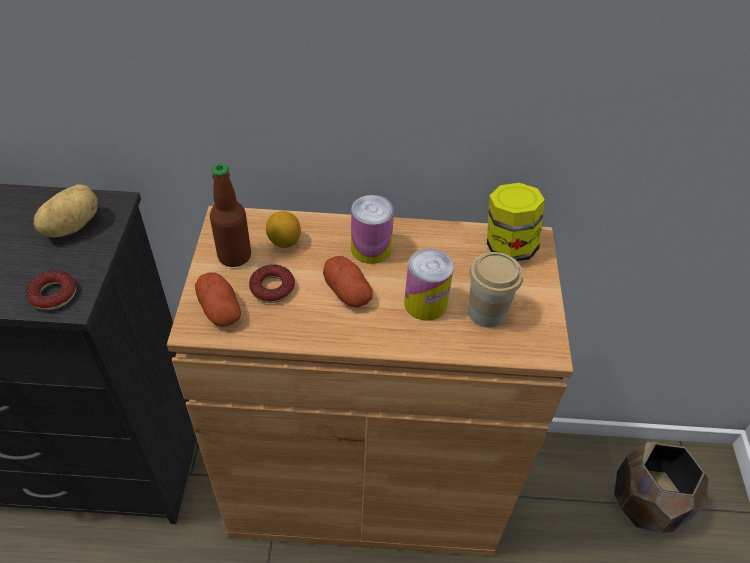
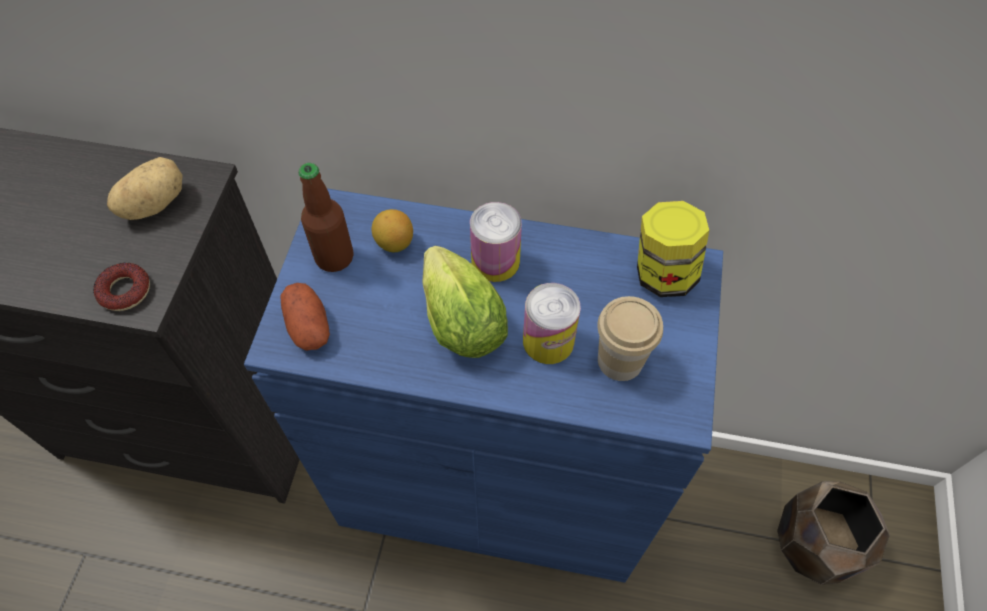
camera: 10 degrees right, 10 degrees up
brown cabinet [167,206,573,556] -> blue cabinet [244,188,723,583]
donut [249,265,295,303] -> none
potato [323,256,373,308] -> lettuce [422,246,508,358]

